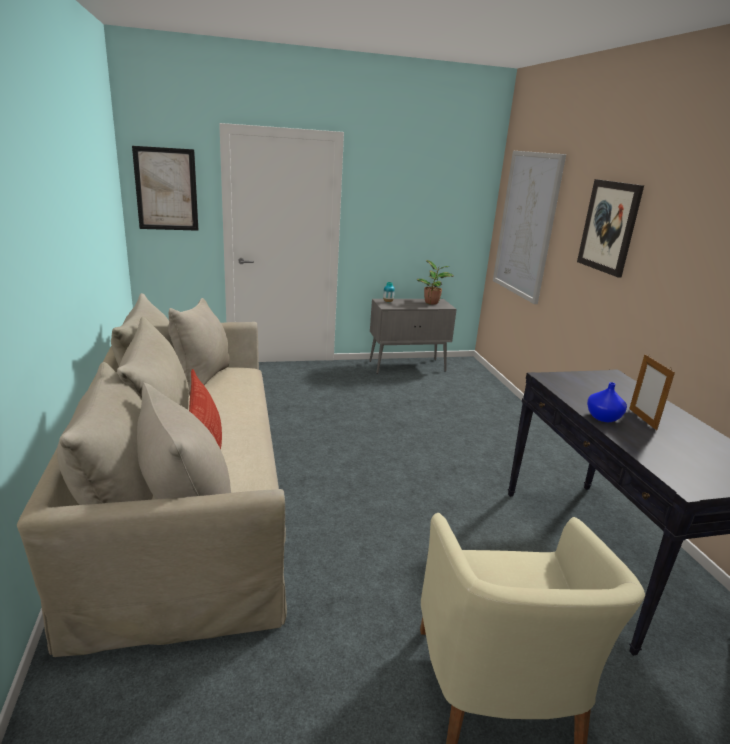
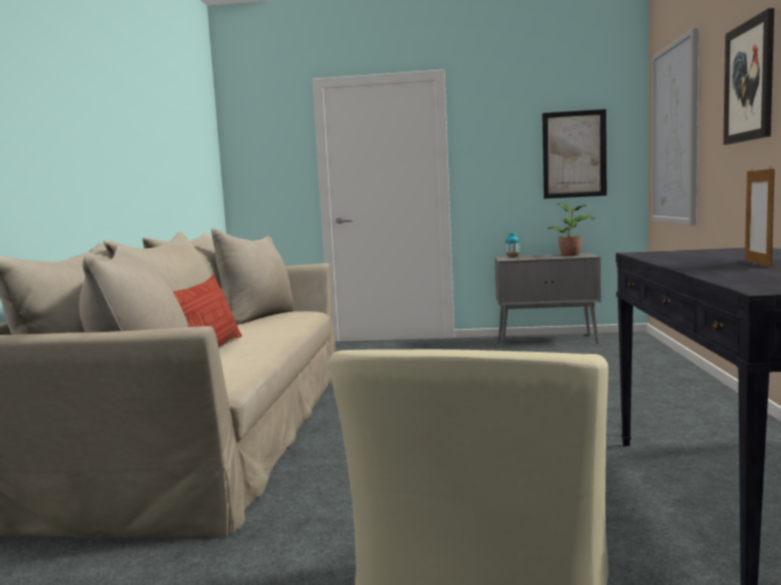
camera: 20 degrees right, 15 degrees down
picture [132,146,198,231] -> picture moved to [542,109,607,199]
blue vase [587,382,627,422] -> none

